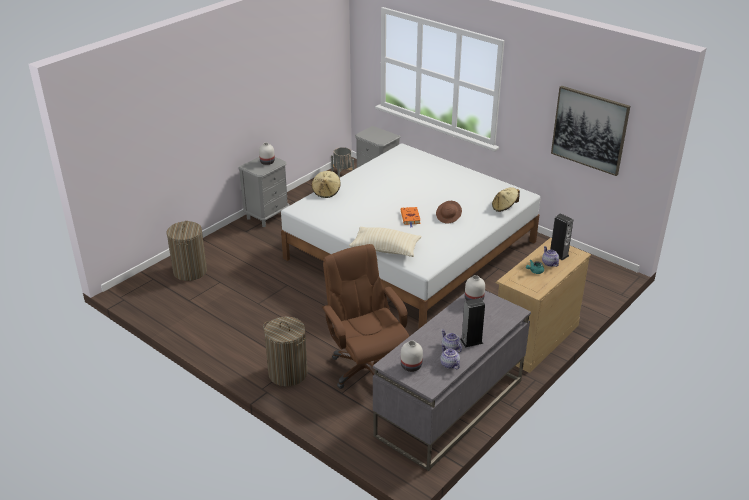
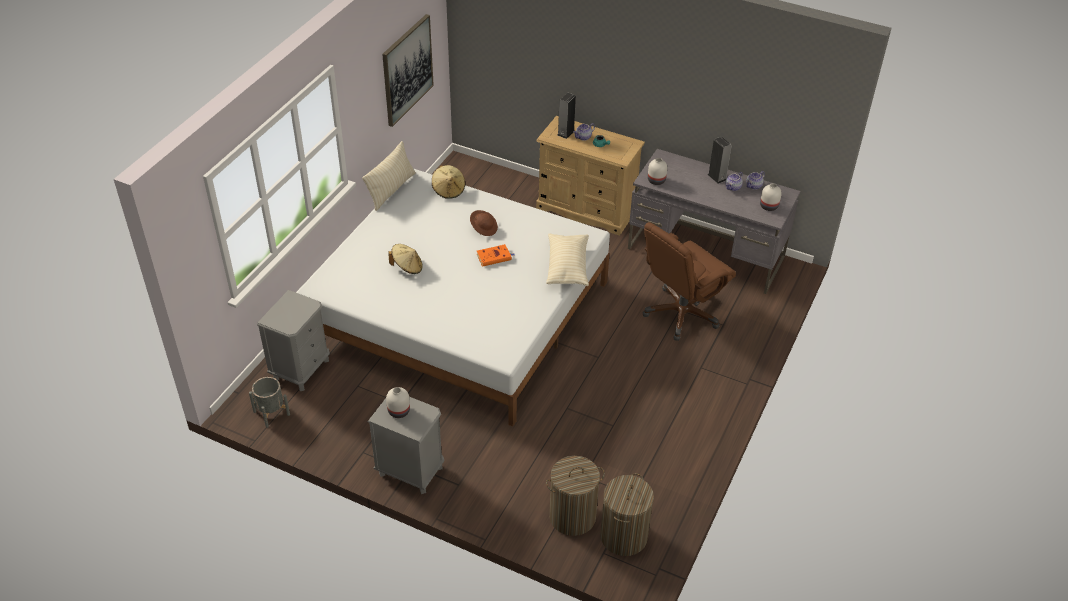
camera: 105 degrees left, 10 degrees up
laundry basket [263,317,307,386] -> laundry basket moved to [600,473,654,556]
beige hat [312,170,341,198] -> beige hat moved to [388,244,423,274]
none -> beige pillow [362,141,416,211]

